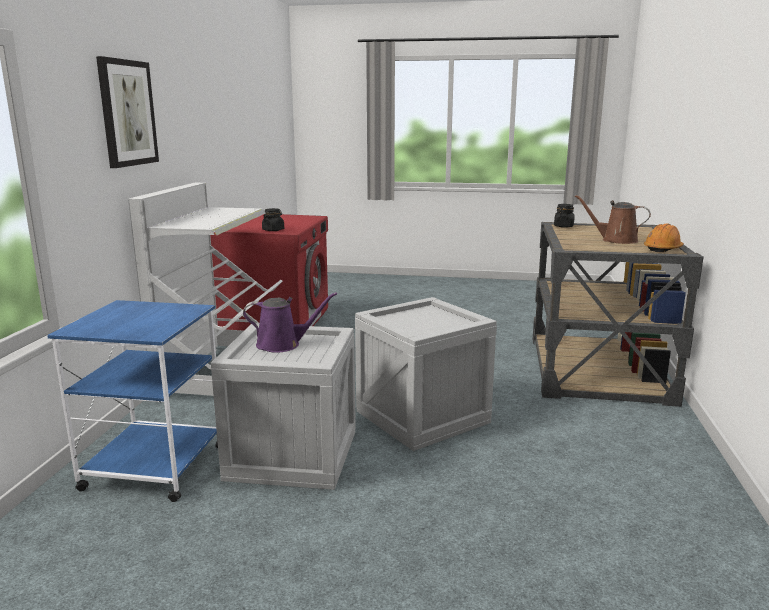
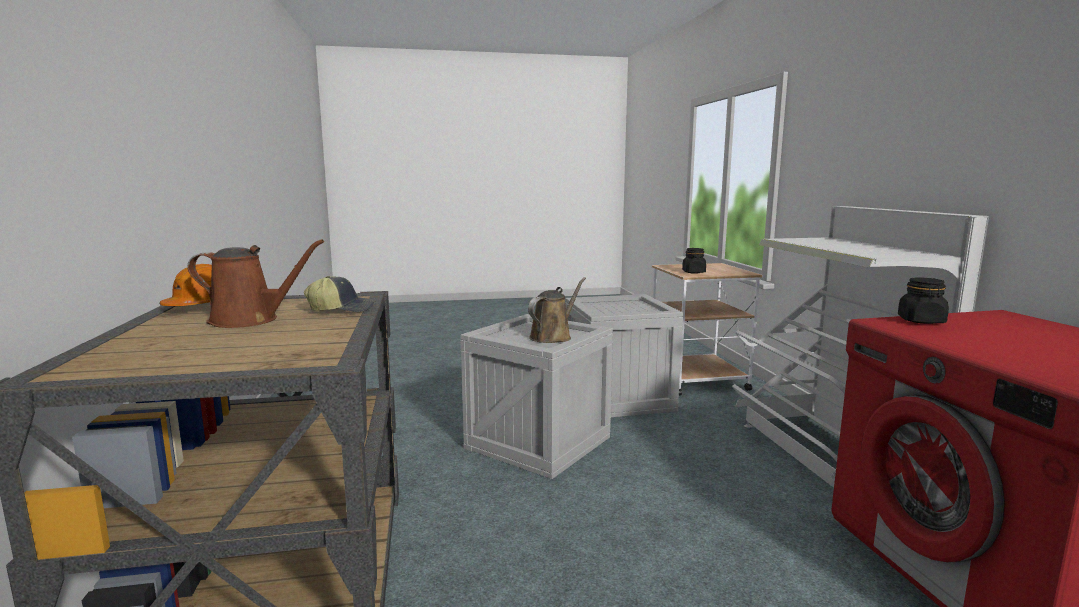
camera: 160 degrees right, 5 degrees down
blue cart [47,300,218,502] -> beige cart [652,263,763,395]
picture [96,56,159,168] -> none
purple watering can [243,292,337,353] -> none
black jar [554,204,575,228] -> black jar moved to [682,248,706,274]
none -> cap [304,276,376,312]
none -> brown watering can [528,277,586,343]

